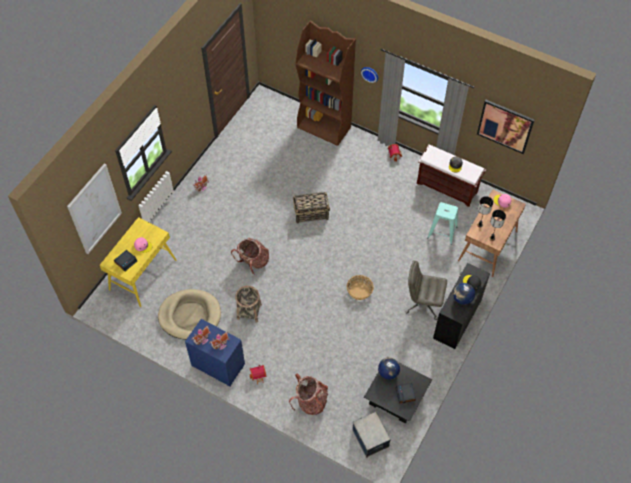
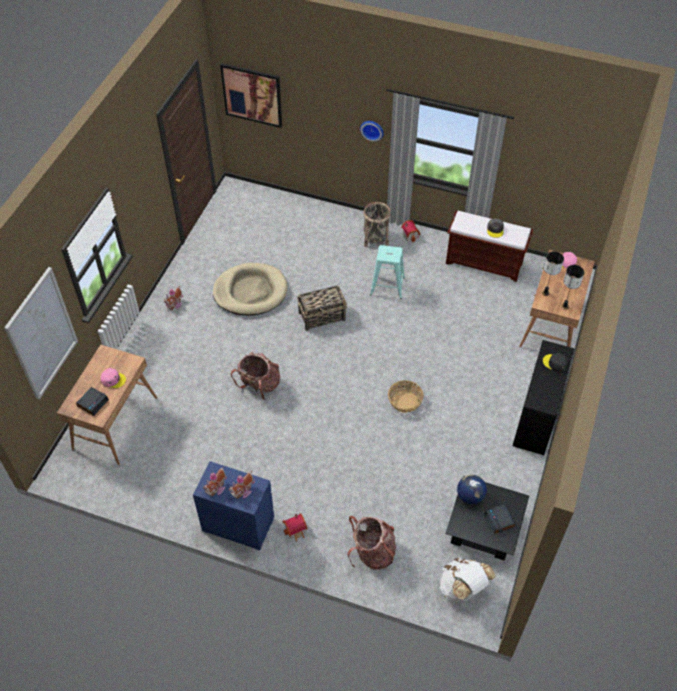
camera: 10 degrees left, 5 degrees down
yellow desk [100,217,176,307] -> brown desk [57,345,157,465]
beige dog bed [158,289,221,340] -> beige dog bed moved to [213,263,288,316]
basket [235,286,262,323] -> basket moved to [363,202,391,247]
brown bookcase [295,20,356,146] -> none
storage box [352,412,391,458] -> white backpack [440,557,496,601]
grey office chair [405,260,447,320] -> none
turquoise stool [427,202,458,245] -> turquoise stool moved to [370,245,405,299]
globe [453,283,475,305] -> none
picture [477,100,534,154] -> picture moved to [220,63,282,128]

